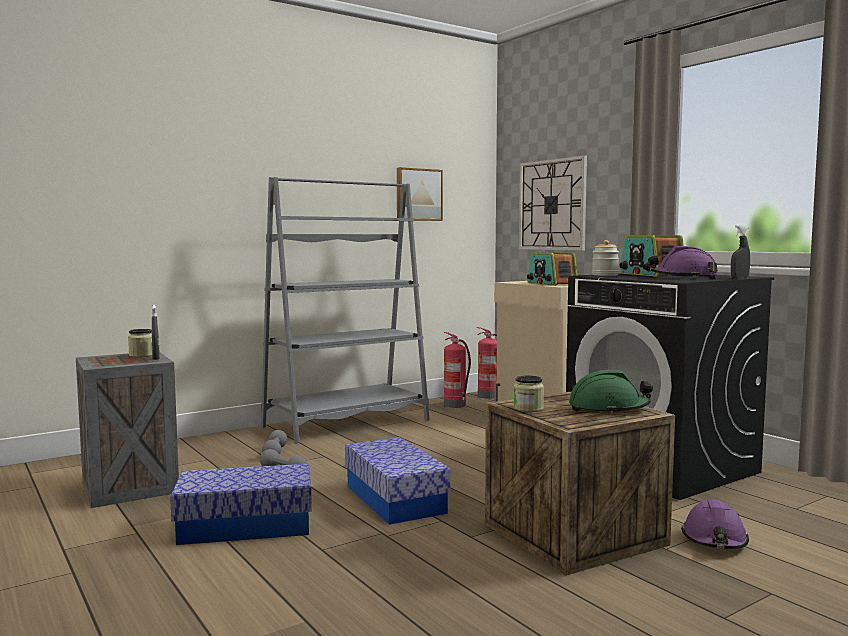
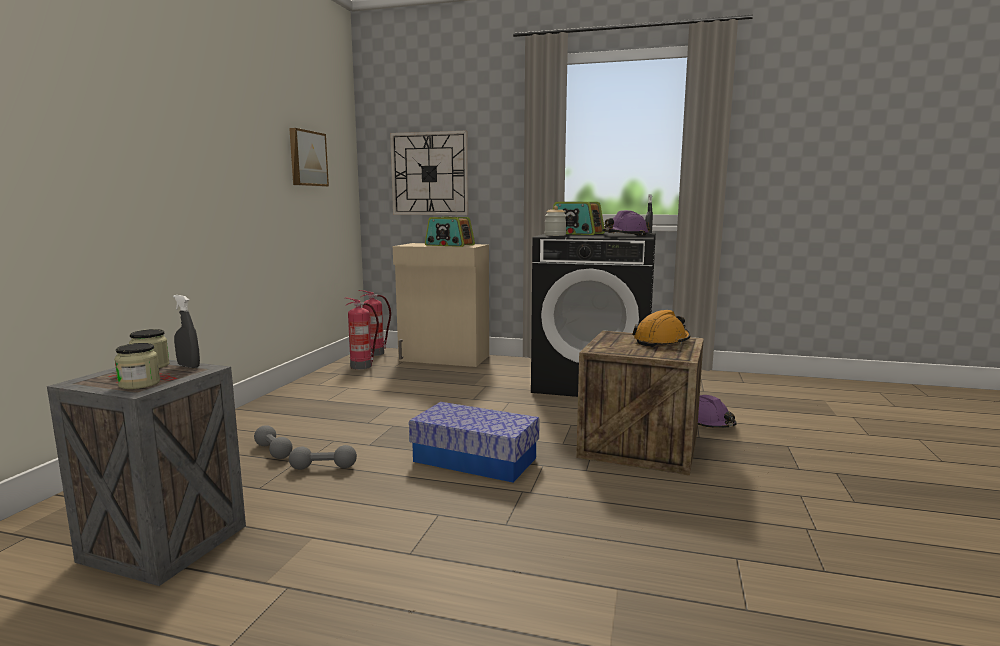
camera: 40 degrees left, 5 degrees up
storage box [170,464,312,545] -> none
grey bookcase [261,177,430,444] -> none
jar [514,375,544,412] -> jar moved to [114,343,160,389]
green hard hat [569,370,653,414] -> orange hard hat [632,310,690,347]

